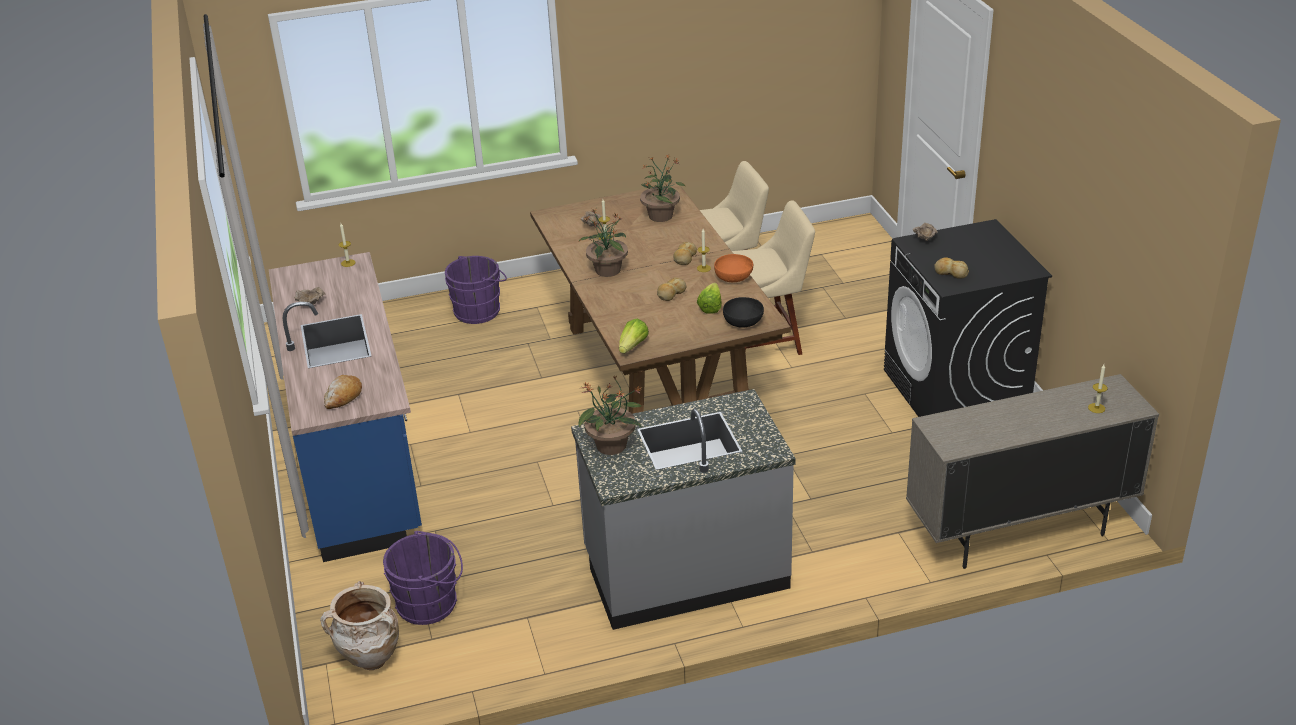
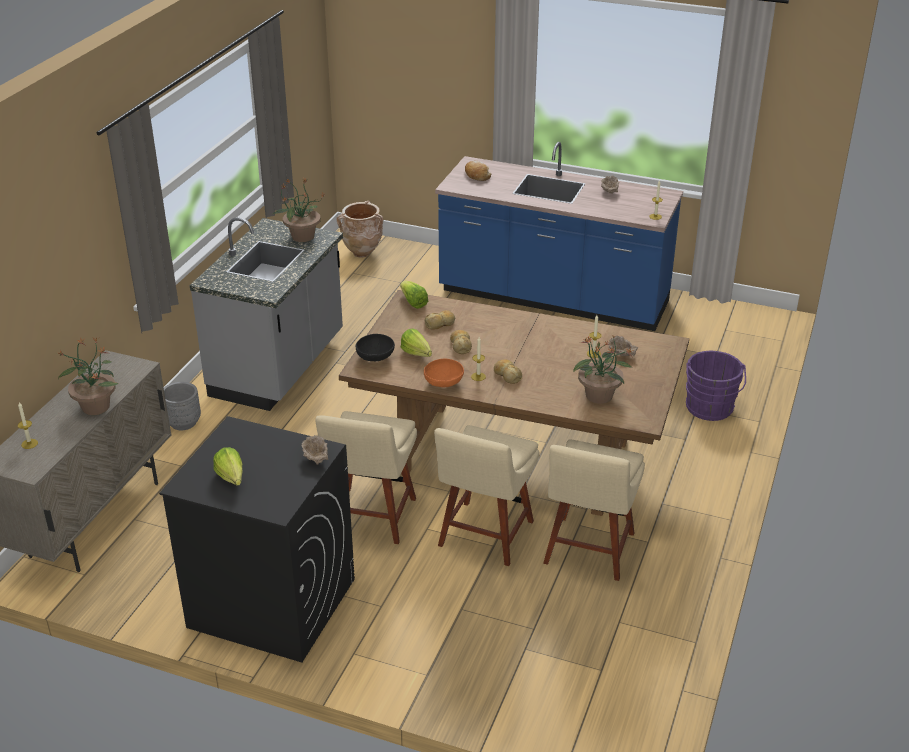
camera: 125 degrees right, 0 degrees up
purple bucket [383,531,463,625] -> none
potted plant [579,209,628,277] -> potted plant moved to [55,337,118,415]
bread [934,257,969,279] -> bread moved to [425,310,455,330]
none -> grey planter [164,382,201,430]
none -> lettuce [213,447,243,486]
none -> beige chair [315,411,417,544]

